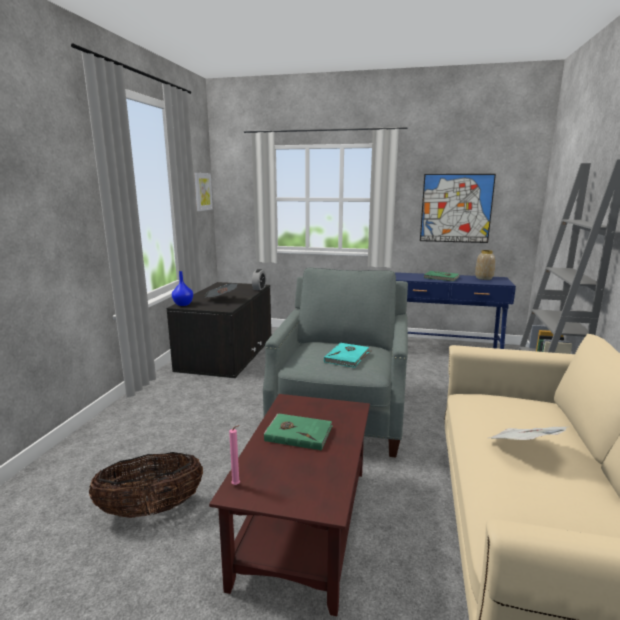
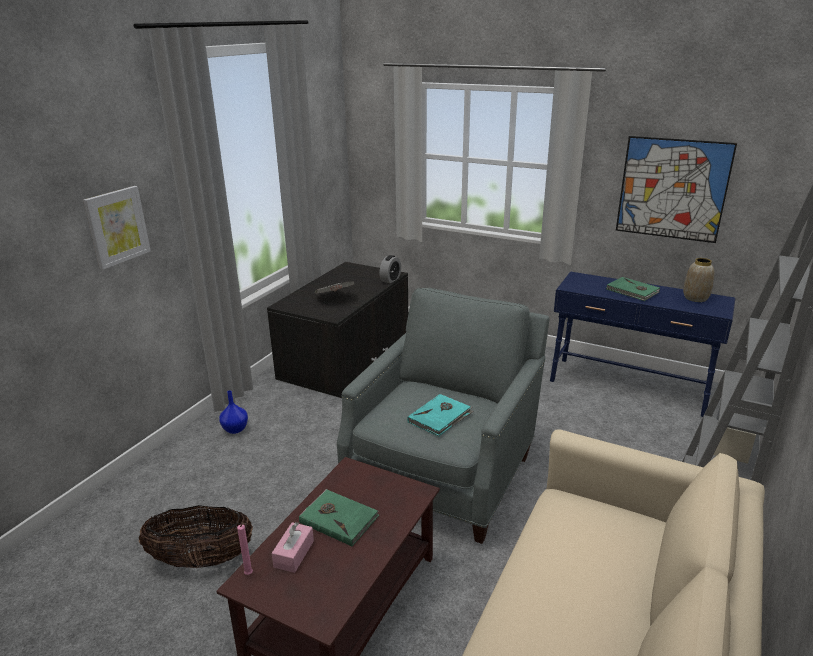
camera: 15 degrees right, 10 degrees up
blue vase [172,271,193,306] -> blue vase moved to [219,391,248,434]
picture [194,173,213,211] -> picture moved to [83,186,151,270]
newspaper [488,427,567,440] -> none
none -> pink tissue box [272,522,314,573]

